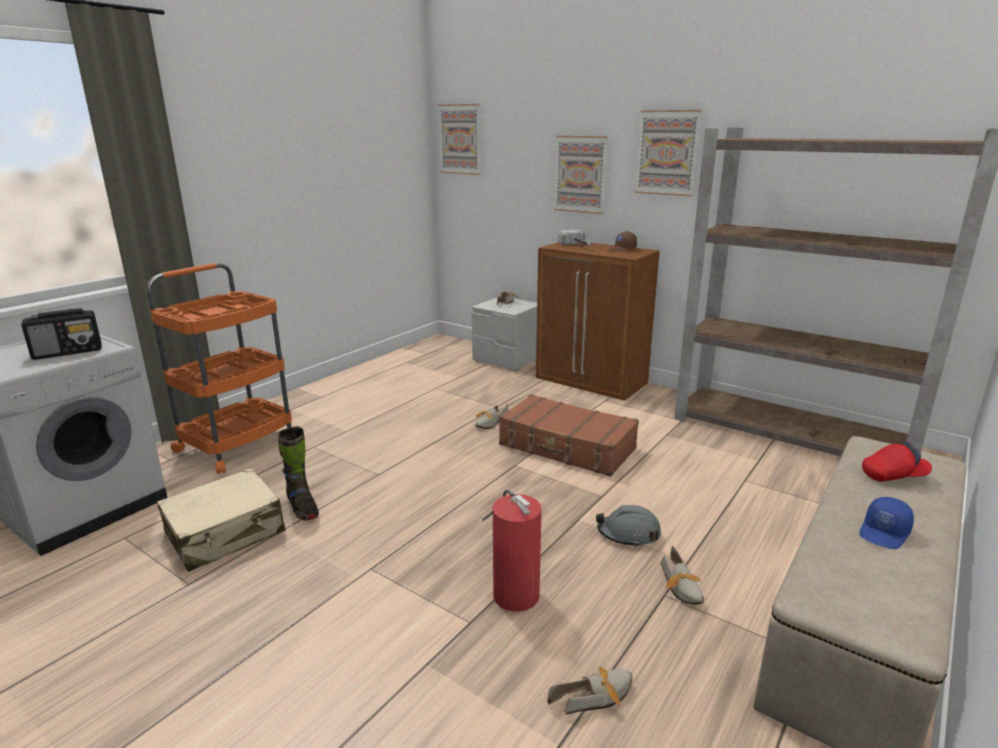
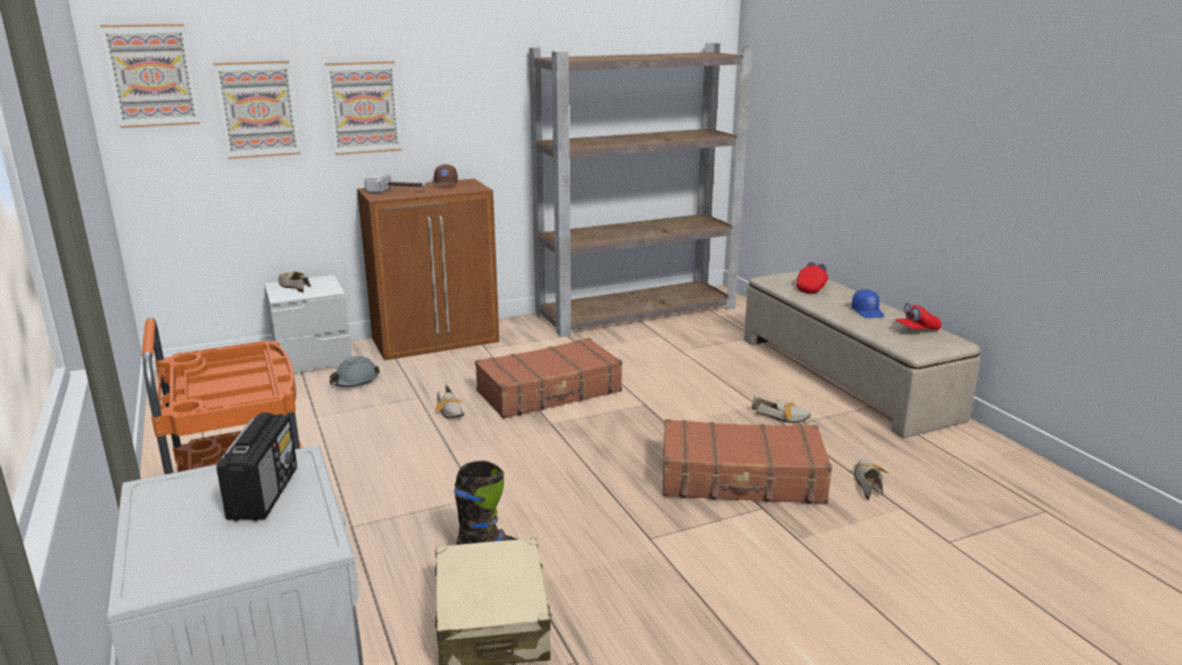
camera: 60 degrees left, 0 degrees up
fire extinguisher [482,490,542,612] -> brown suitcase [663,419,832,504]
grey hard hat [596,505,661,548] -> grey hard hat moved to [330,356,380,387]
picture [635,110,701,196] -> picture moved to [213,61,301,159]
none -> red cap [895,303,942,331]

